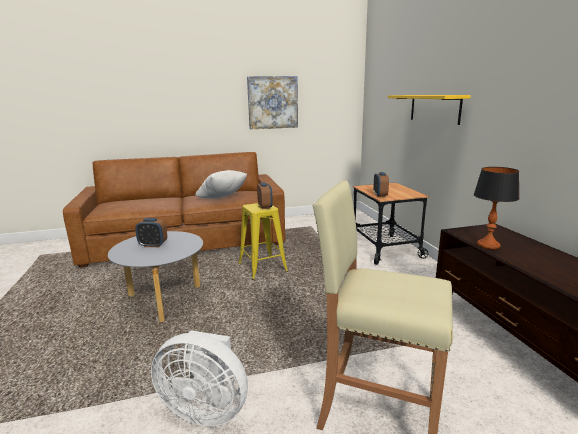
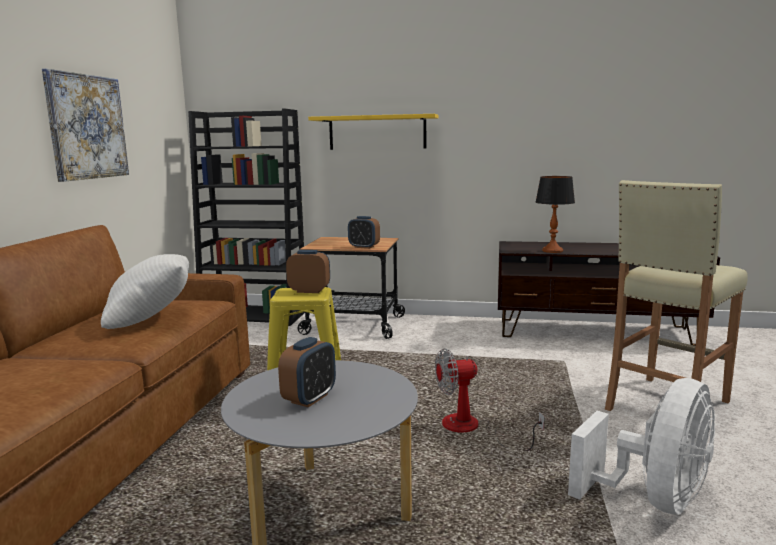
camera: 65 degrees left, 5 degrees down
none -> black bookcase [188,109,305,326]
none -> fan [435,348,545,451]

